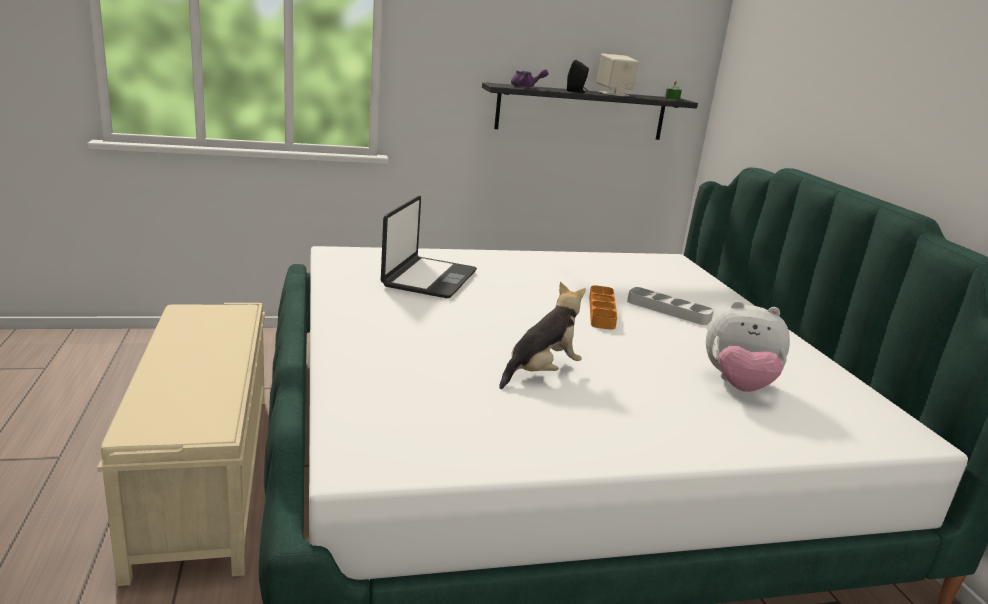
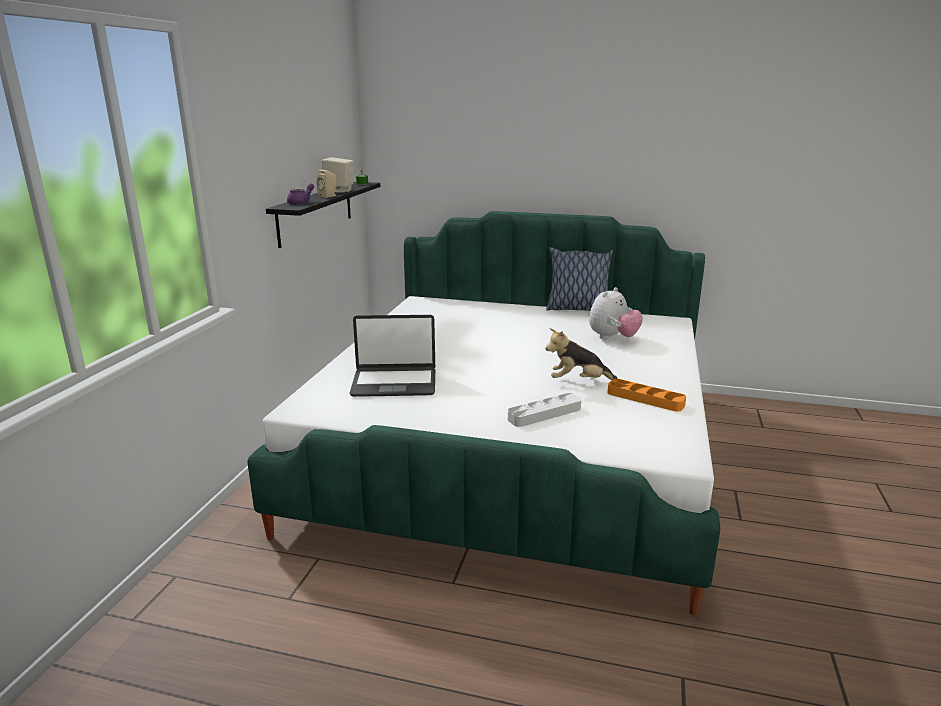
camera: 60 degrees left, 0 degrees up
beige bench [97,303,265,586] -> none
laptop [381,196,477,298] -> laptop turned 135 degrees clockwise [350,315,435,397]
plush toy [499,282,586,389] -> plush toy turned 75 degrees counterclockwise [546,328,618,380]
black speaker [567,60,589,93] -> beige speaker [317,169,336,198]
orange tray [589,285,618,330] -> orange tray moved to [607,379,686,412]
grey tray [627,287,714,325] -> grey tray moved to [508,393,581,427]
none -> pillow [546,247,613,311]

